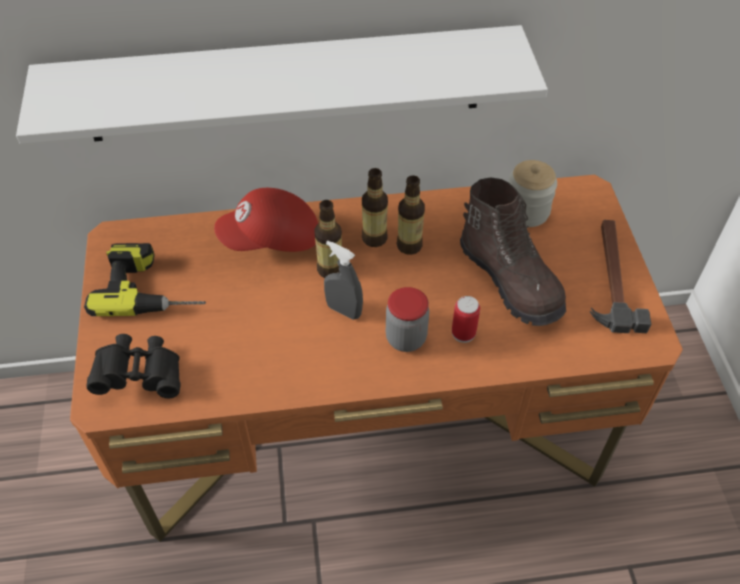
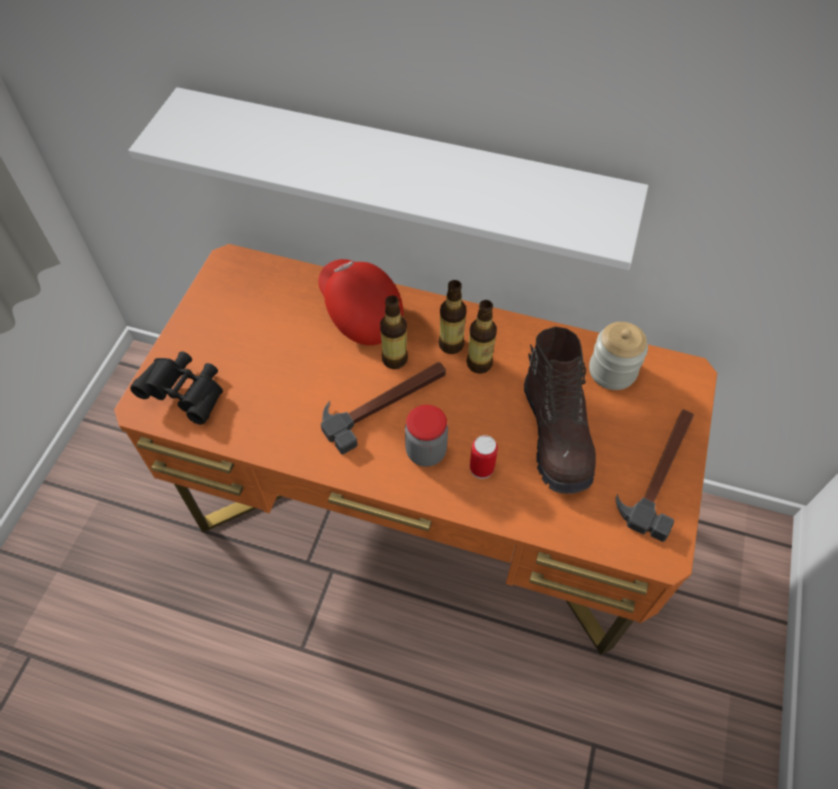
camera: 25 degrees right, 5 degrees up
power drill [84,243,206,316] -> none
red cap [214,188,318,252] -> red cap turned 45 degrees clockwise [318,259,403,345]
grey spray bottle [324,241,363,320] -> hammer [321,362,446,455]

